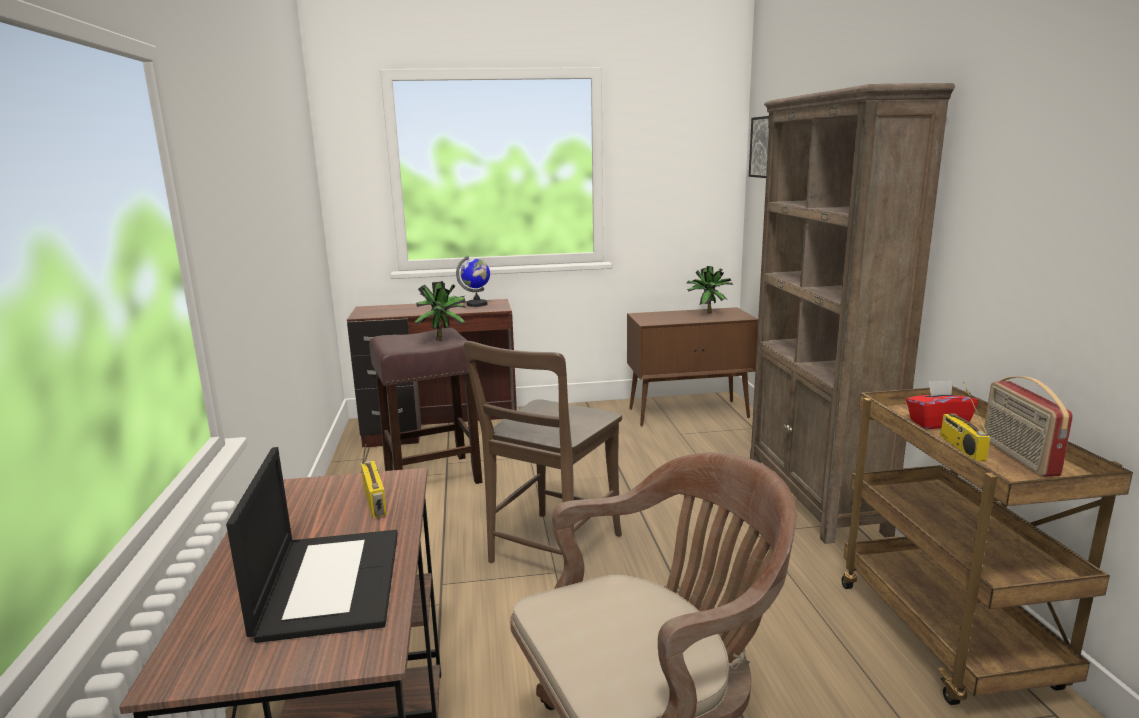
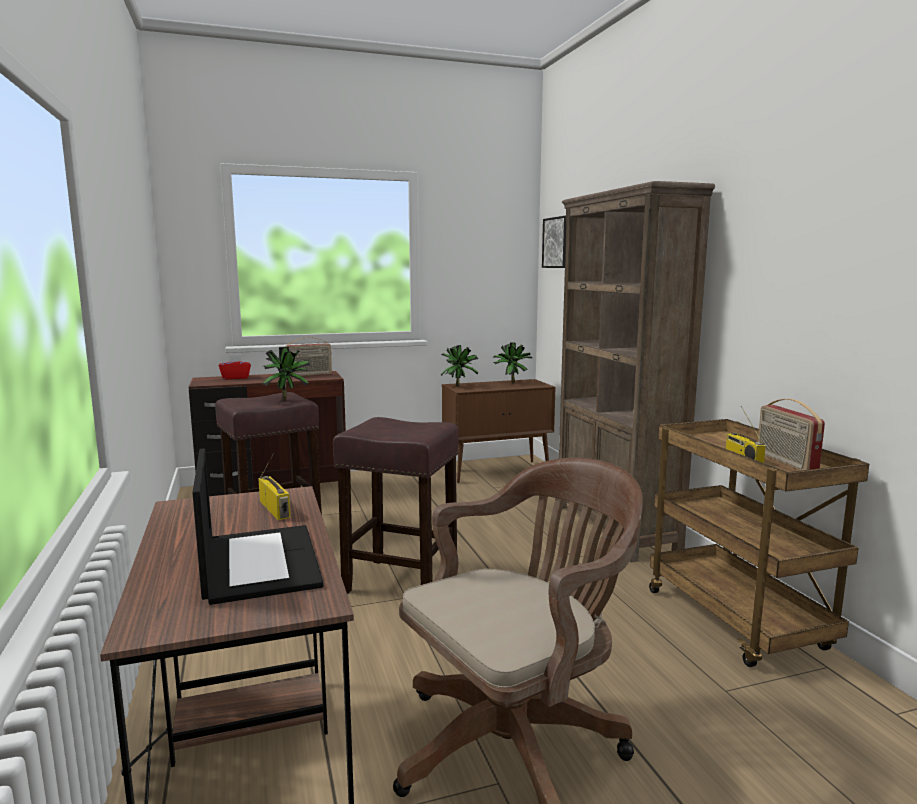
camera: 10 degrees left, 5 degrees down
globe [456,255,490,307] -> radio [285,337,332,377]
brown chair [464,341,622,563] -> brown stool [333,417,459,594]
red tissue box [906,380,978,429] -> red tissue box moved to [219,354,251,379]
none -> potted plant [441,345,478,387]

